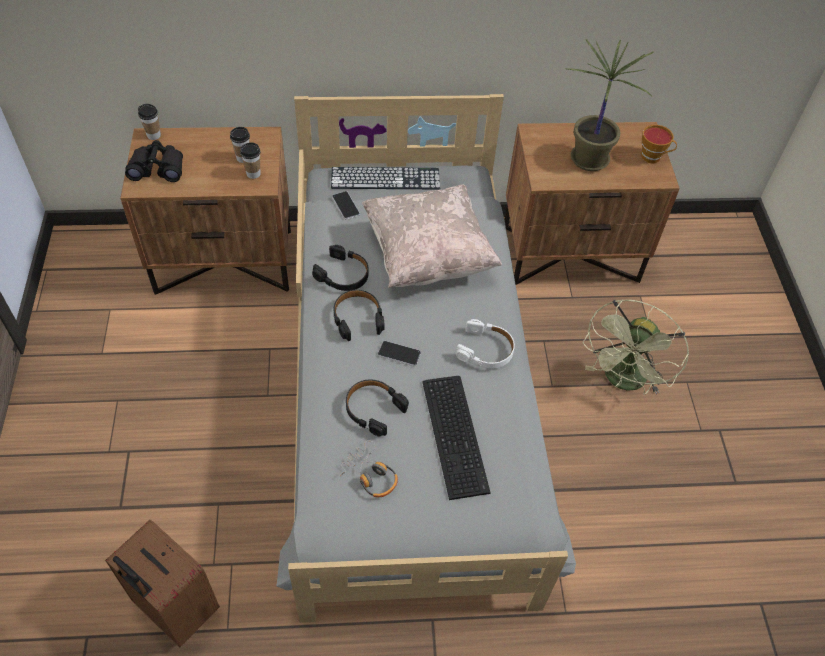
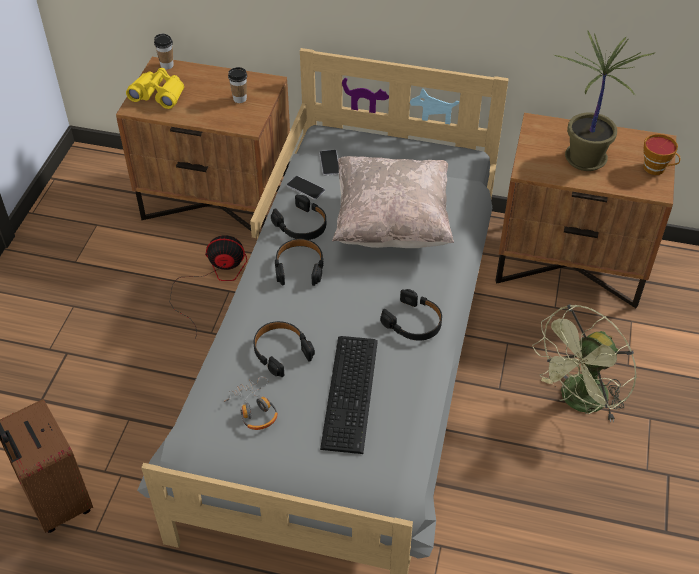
camera: 20 degrees right, 5 degrees down
black binoculars [125,140,183,182] -> yellow binoculars [126,68,184,109]
cup [240,142,261,179] -> none
keyboard [331,167,440,189] -> none
phone [378,341,421,366] -> phone moved to [287,176,325,200]
white headphones [456,319,515,368] -> black headphones [380,289,442,341]
none -> fan [170,235,247,340]

